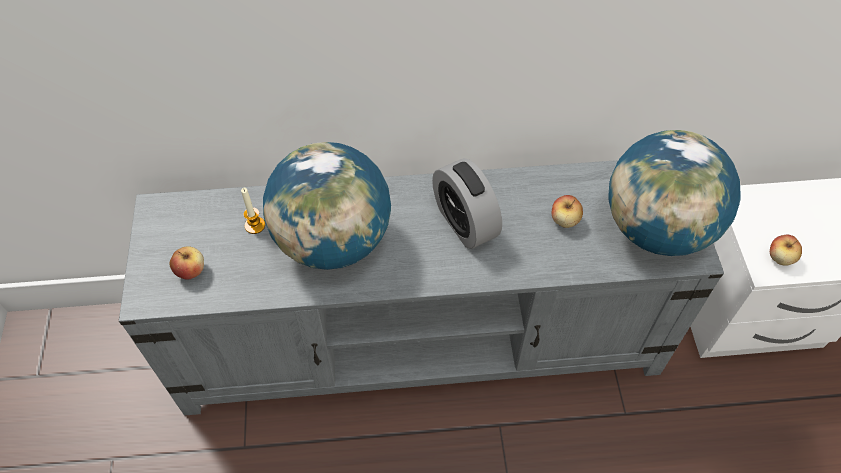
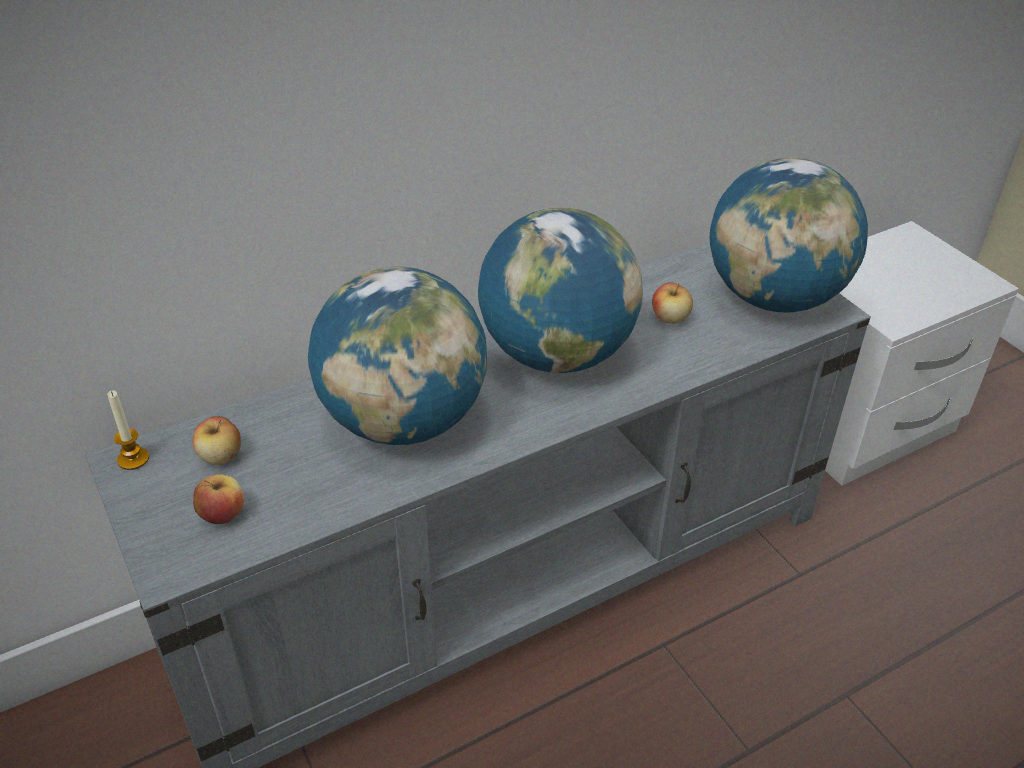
camera: 25 degrees left, 15 degrees down
candle [241,188,265,234] -> candle moved to [107,390,149,470]
alarm clock [432,158,502,249] -> globe [478,207,643,373]
apple [770,235,802,266] -> apple moved to [193,416,241,465]

